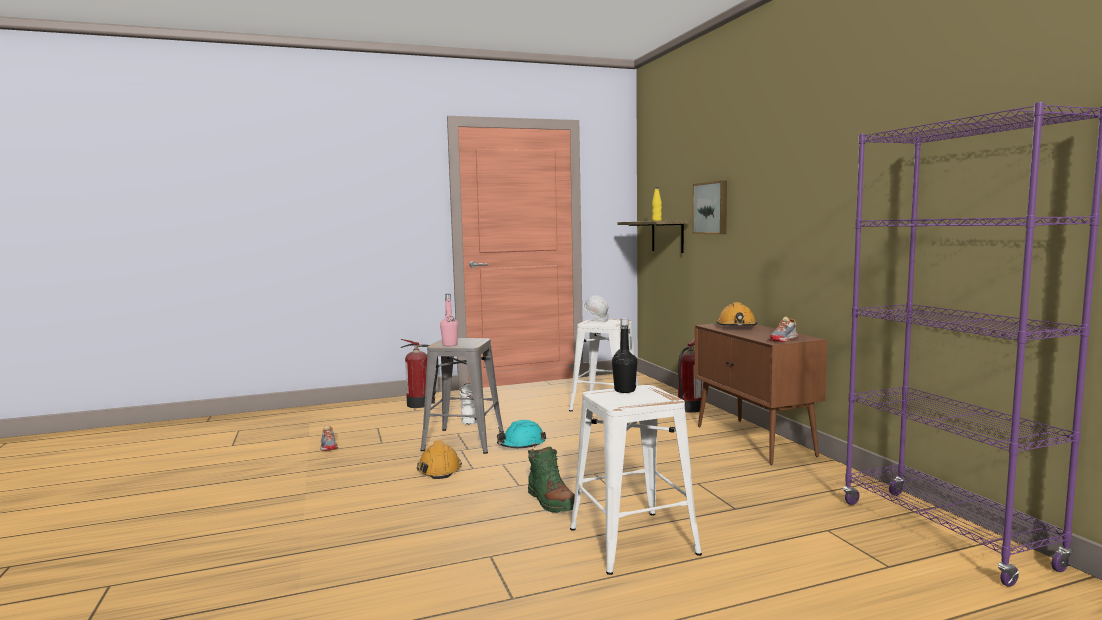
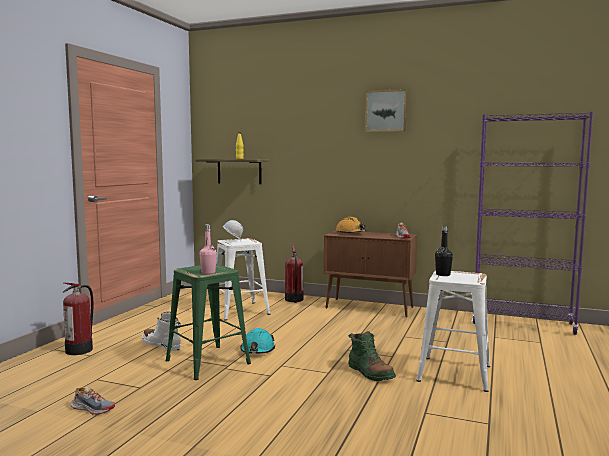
camera: 50 degrees left, 0 degrees up
orange hard hat [417,440,462,479] -> none
grey stool [421,338,504,454] -> green stool [166,264,251,380]
green boot [528,447,575,513] -> green boot turned 45 degrees clockwise [348,331,396,381]
picture [692,181,727,234] -> picture moved to [365,89,407,132]

